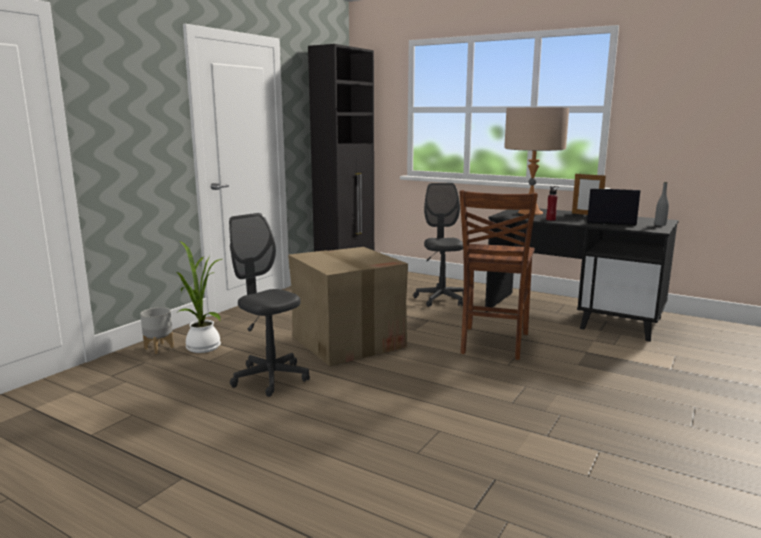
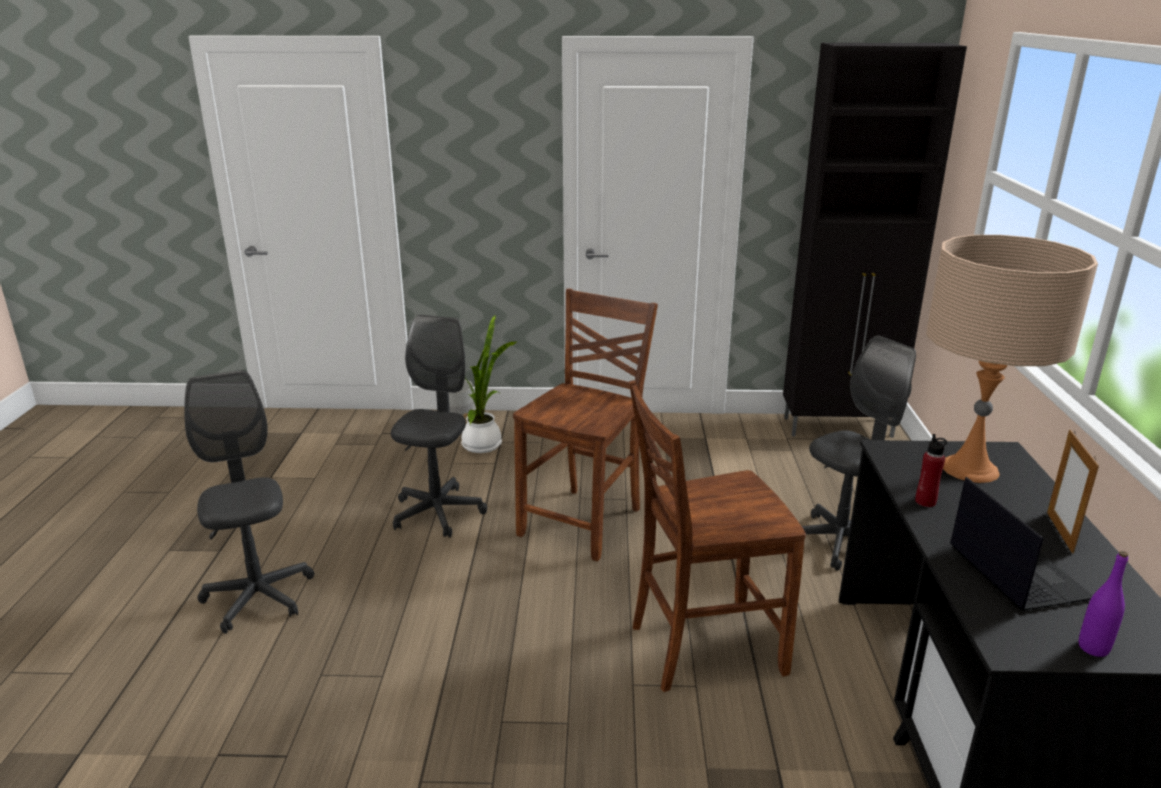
camera: 60 degrees right, 10 degrees up
cardboard box [288,247,408,366] -> brown chair [513,289,658,562]
grey bottle [655,182,669,226] -> purple bottle [1079,551,1128,657]
none -> grey office chair [184,370,314,634]

